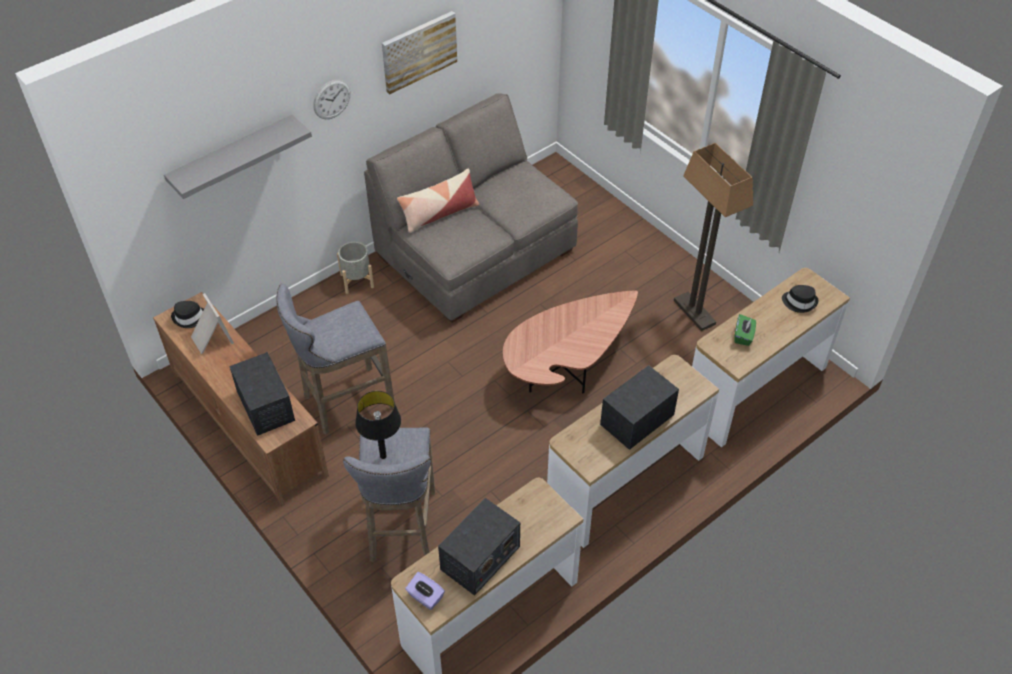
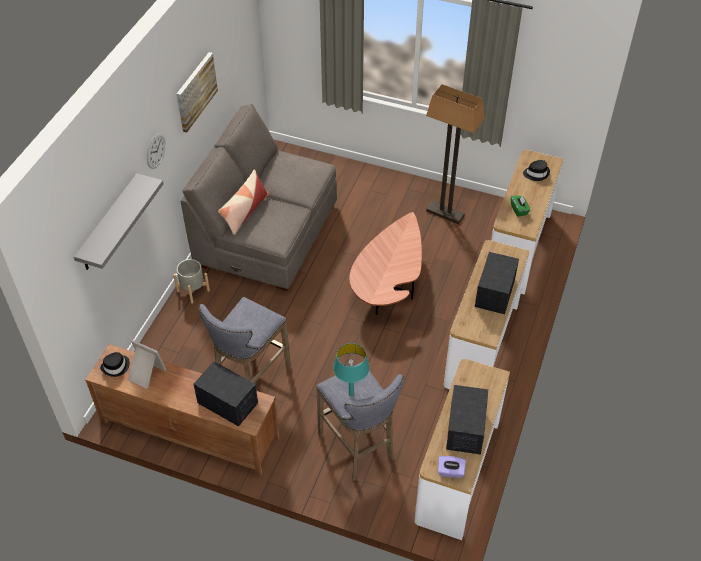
camera: 30 degrees left, 0 degrees up
black table lamp [355,391,401,459] -> turquoise table lamp [333,343,369,397]

